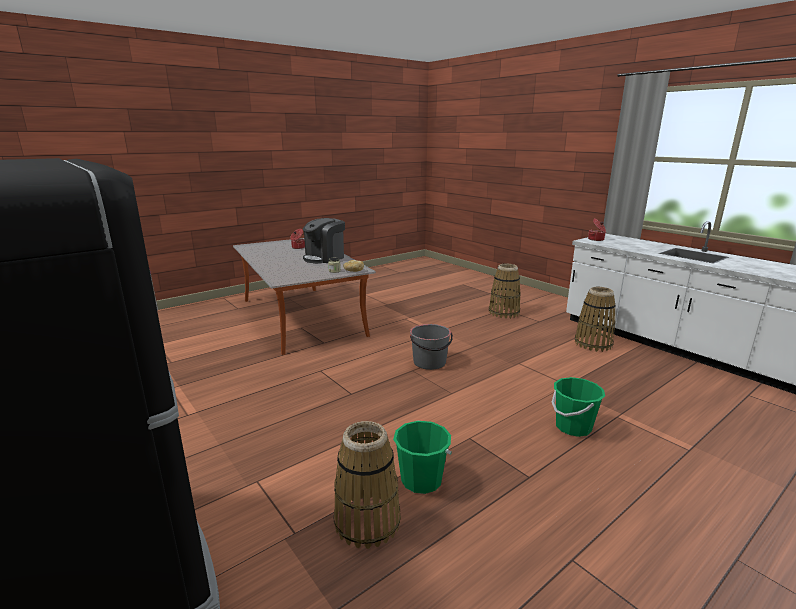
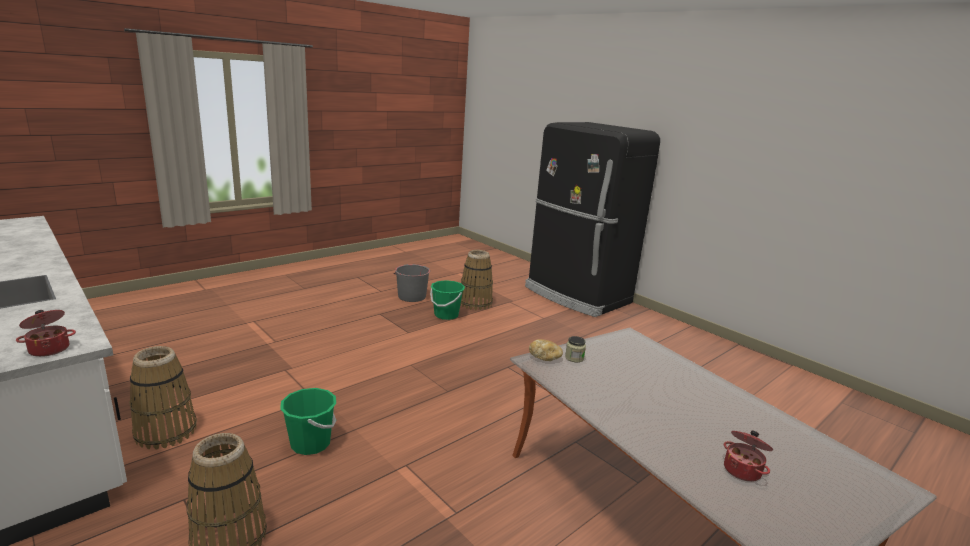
camera: 175 degrees right, 0 degrees up
coffee machine [303,218,345,263] -> none
grey bucket [410,324,453,370] -> grey bucket moved to [393,264,430,302]
green bucket [552,377,605,437] -> green bucket moved to [280,388,336,455]

